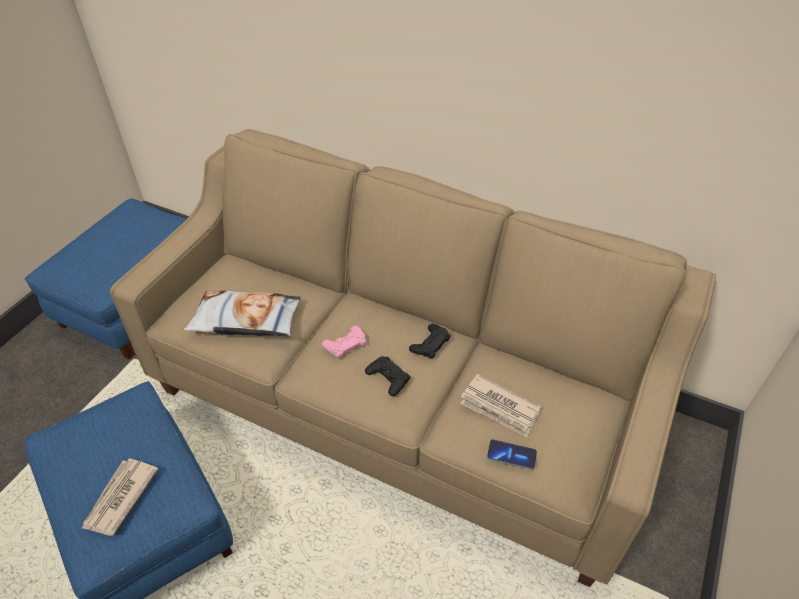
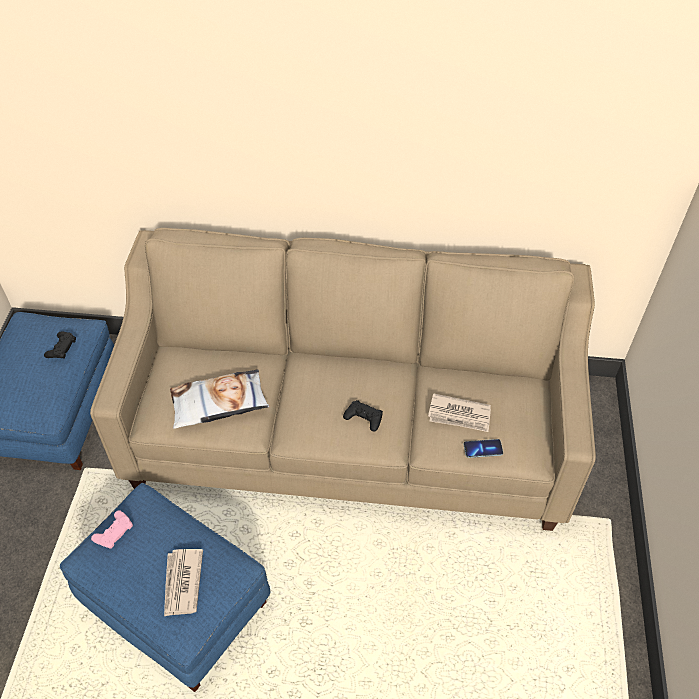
camera: 20 degrees left, 5 degrees up
pink game controller [322,326,367,359] -> pink game controller moved to [91,510,133,549]
black game controller [409,324,451,359] -> black game controller moved to [44,332,76,359]

